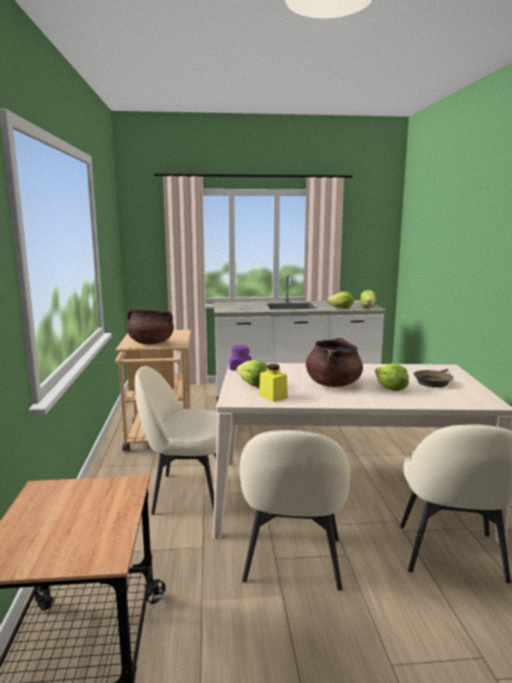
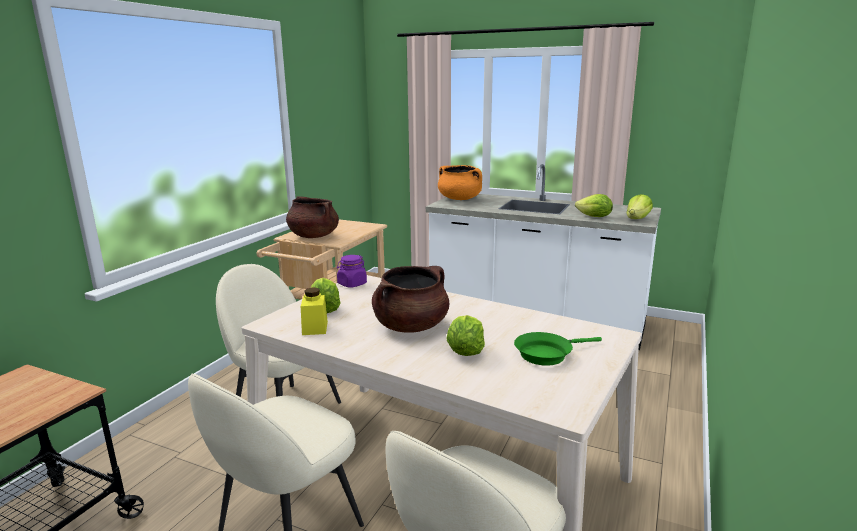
camera: 30 degrees right, 5 degrees up
brown frying pan [414,369,453,388] -> green frying pan [514,332,602,366]
none -> orange cooking pot [438,165,482,200]

